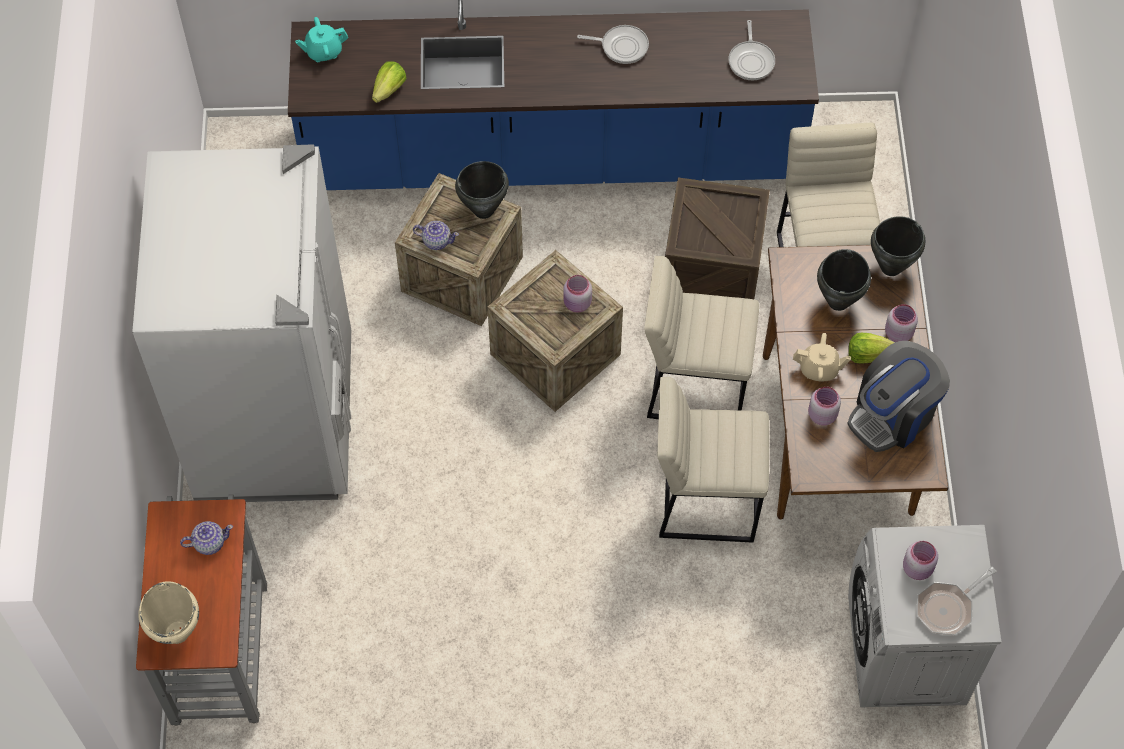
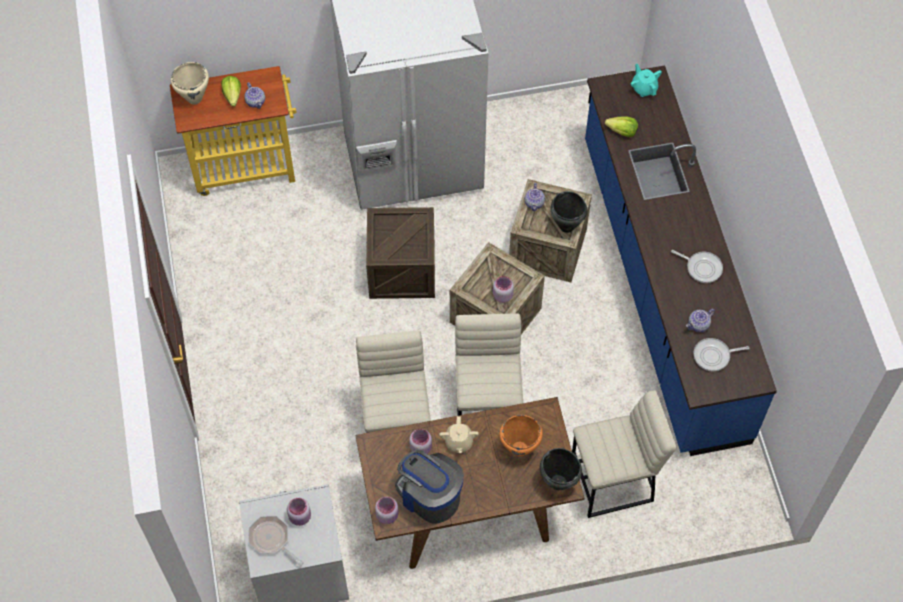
camera: 80 degrees right, 0 degrees up
grey cart [136,494,267,725] -> yellow cart [170,66,297,196]
frying pan [577,25,649,64] -> frying pan turned 60 degrees counterclockwise [671,250,723,283]
crate [665,178,770,299] -> crate moved to [366,207,435,299]
black cooking pot [817,249,871,311] -> orange cooking pot [500,415,543,457]
lettuce [848,333,894,363] -> lettuce moved to [221,76,241,107]
pink jar [885,304,918,342] -> pink jar moved to [375,497,398,524]
none -> teapot [686,309,715,332]

